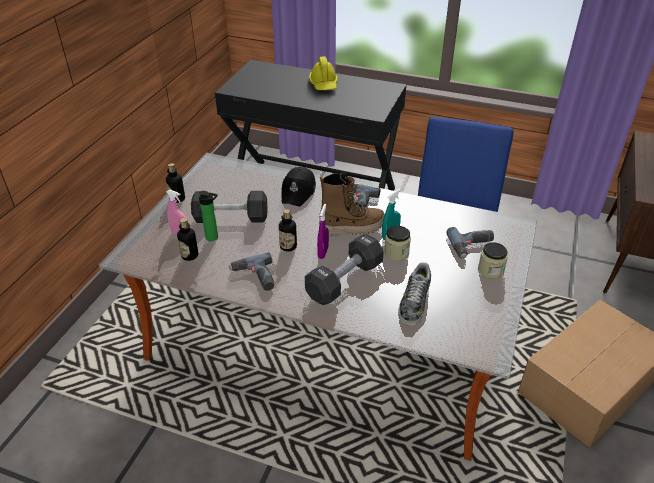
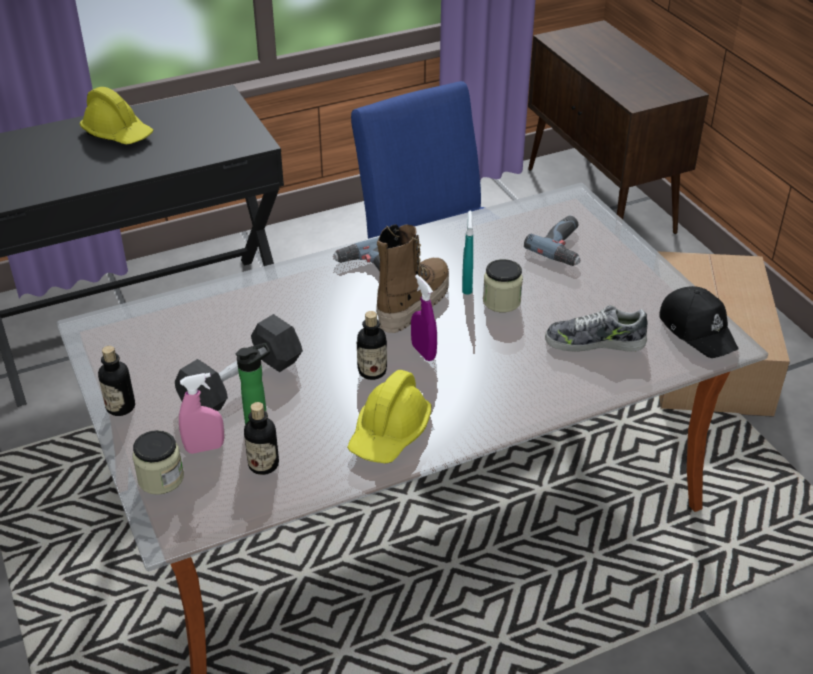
camera: 45 degrees left, 0 degrees up
power drill [229,252,274,291] -> yellow hard hat [347,370,431,463]
black cap [282,167,316,206] -> black cap moved to [659,286,739,358]
black dumbbell [305,234,384,305] -> none
shoe [398,262,431,326] -> shoe turned 120 degrees clockwise [545,305,648,352]
jar [478,242,508,279] -> jar moved to [133,430,184,495]

